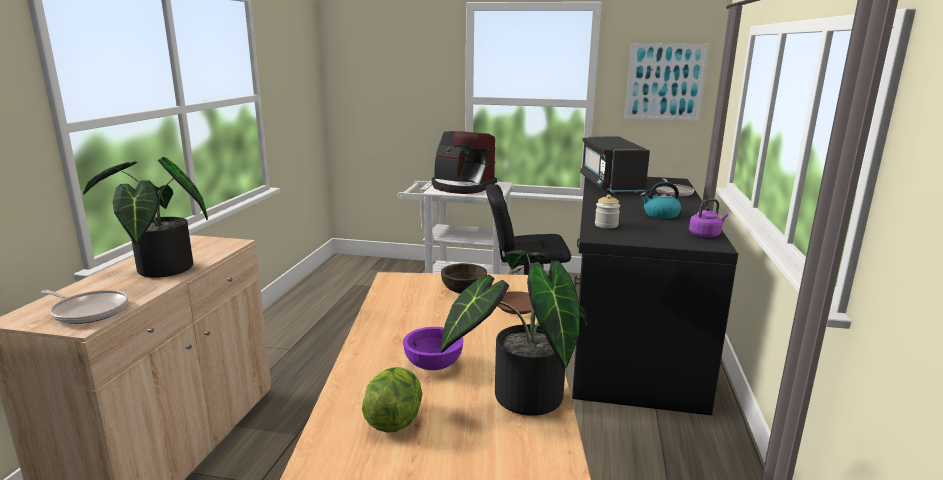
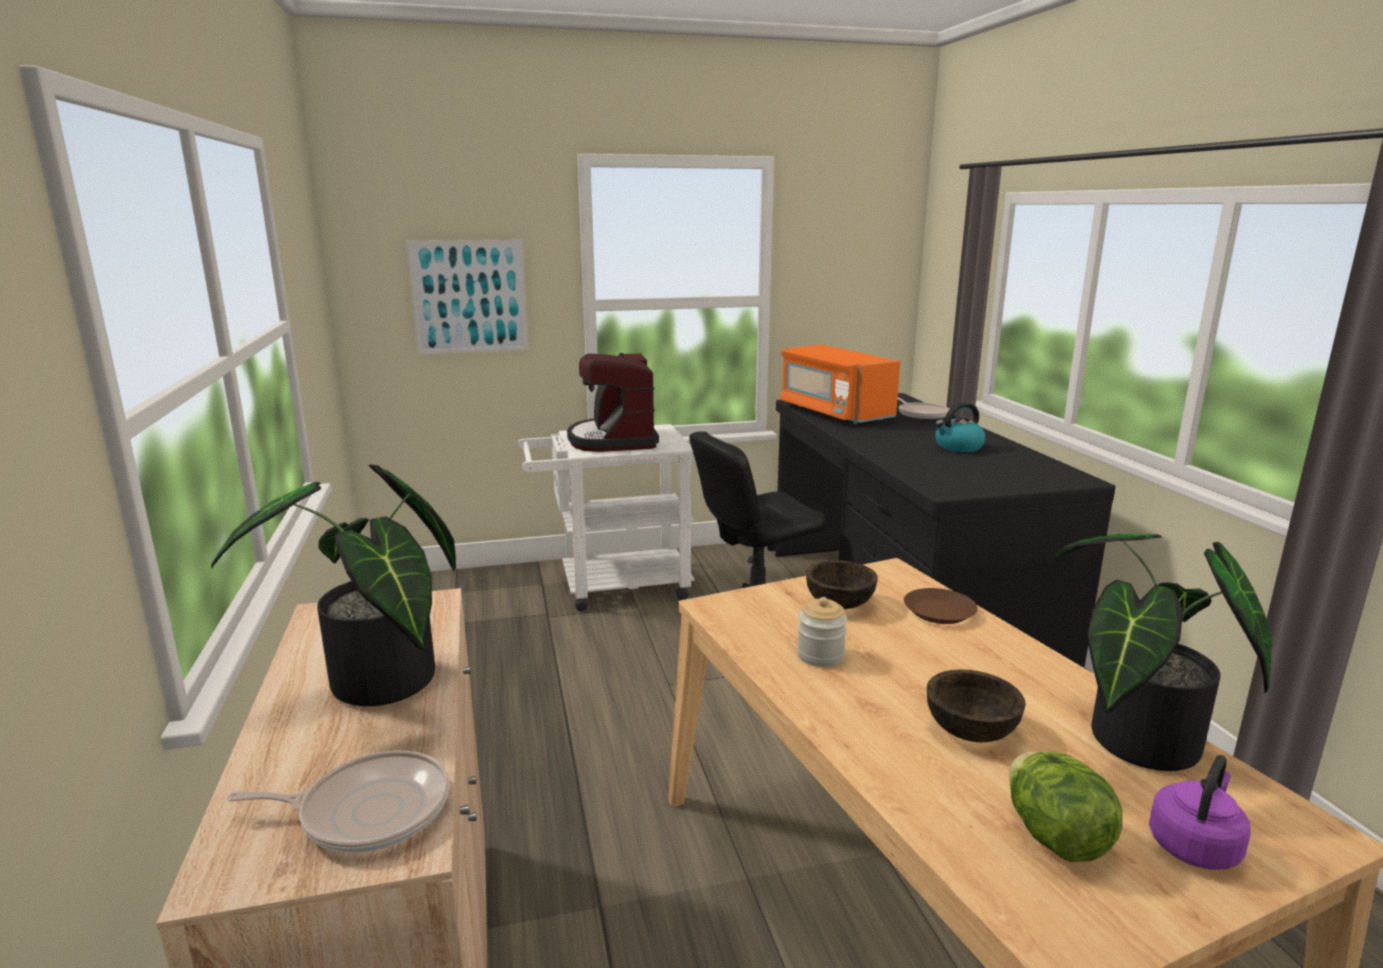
camera: 25 degrees left, 0 degrees up
purple bowl [403,327,463,370] -> brown bowl [927,669,1026,742]
coffee machine [432,131,497,194] -> coffee machine turned 75 degrees clockwise [567,353,659,452]
black microwave [580,137,650,193] -> orange microwave [780,344,900,424]
jar [595,194,620,228] -> jar moved to [797,597,847,667]
picture [624,43,709,121] -> picture moved to [406,240,529,355]
purple kettle [689,199,728,237] -> purple kettle moved to [1149,755,1251,870]

